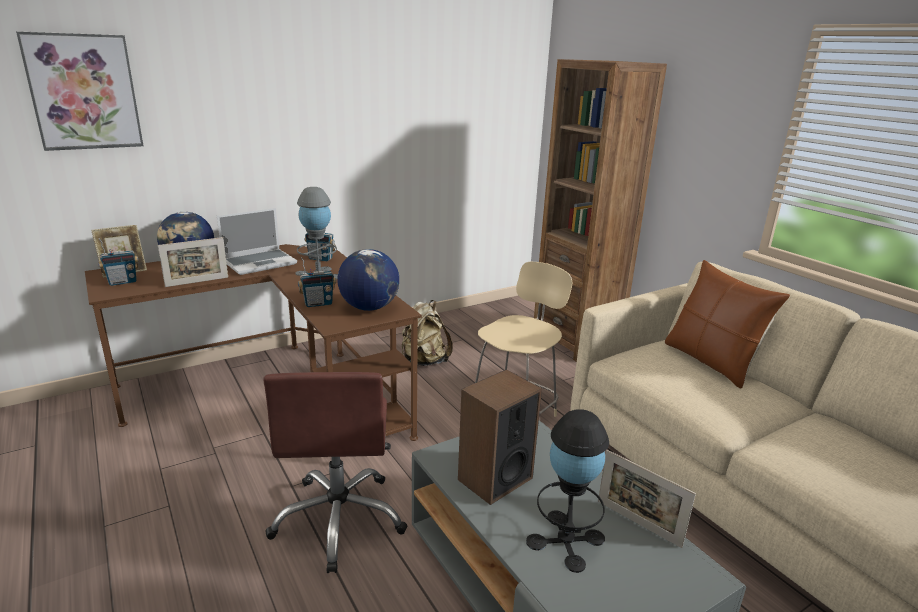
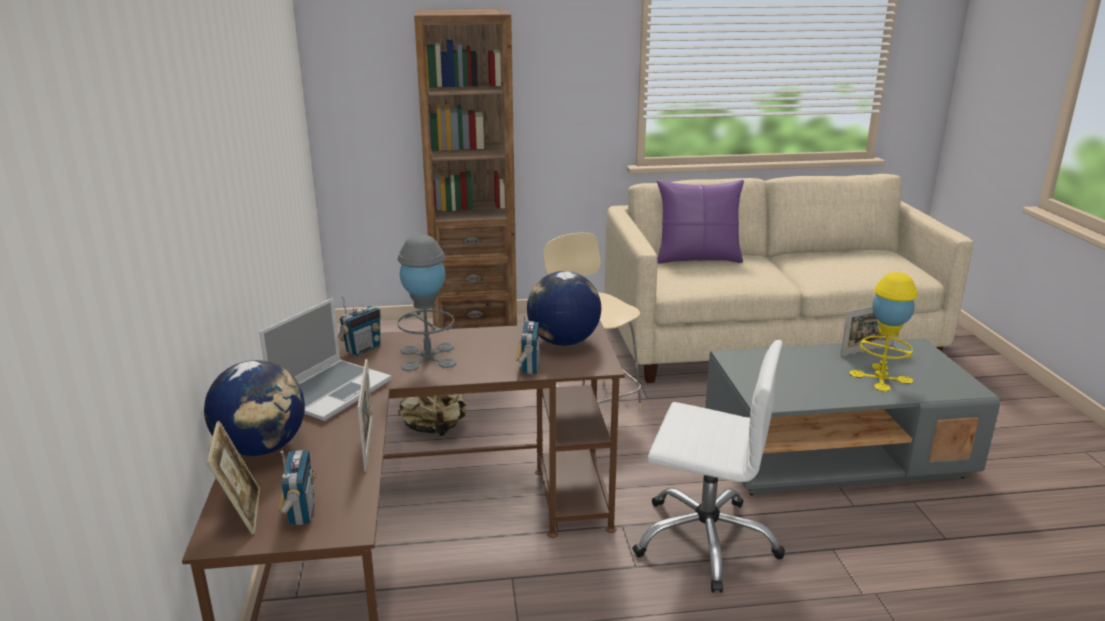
camera: 65 degrees left, 0 degrees up
picture [16,31,143,151] -> none
laptop [217,208,297,275] -> laptop turned 45 degrees clockwise [259,298,391,421]
brown office chair [263,372,407,573] -> white office chair [632,340,785,593]
speaker [458,369,542,505] -> none
black table lamp [526,409,609,573] -> yellow table lamp [849,272,918,392]
brown pillow [665,260,790,389] -> purple pillow [657,180,744,263]

